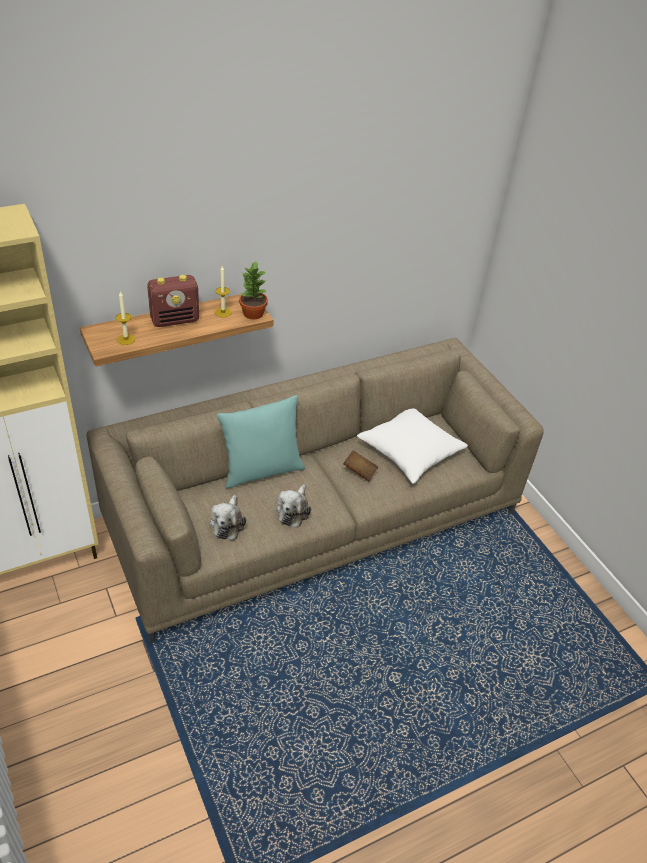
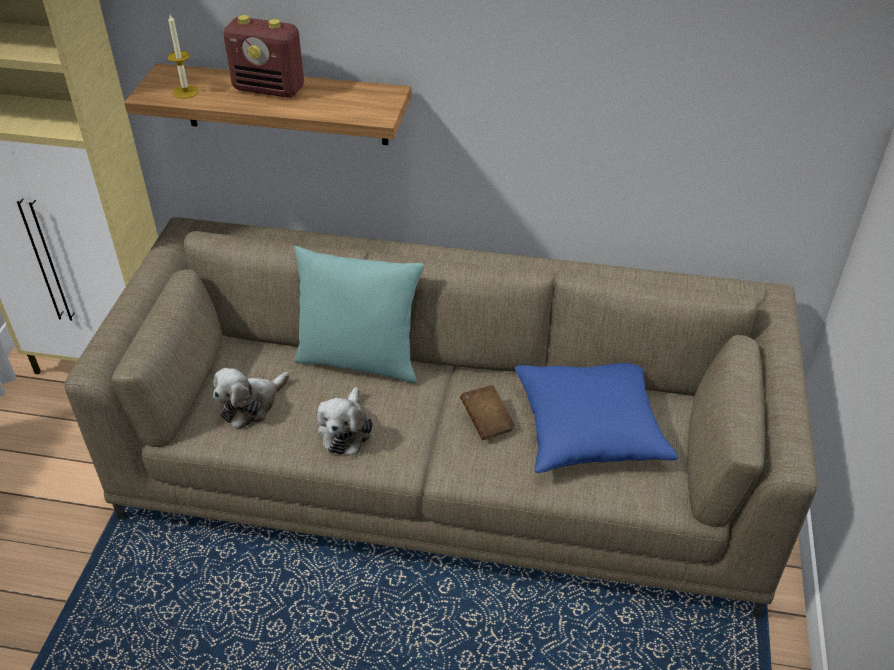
camera: 40 degrees right, 0 degrees up
candle [215,266,232,318] -> none
potted plant [239,261,268,319] -> none
plush toy [276,484,311,528] -> plush toy turned 45 degrees counterclockwise [318,387,372,455]
white pillow [357,409,468,484] -> blue pillow [515,363,678,473]

